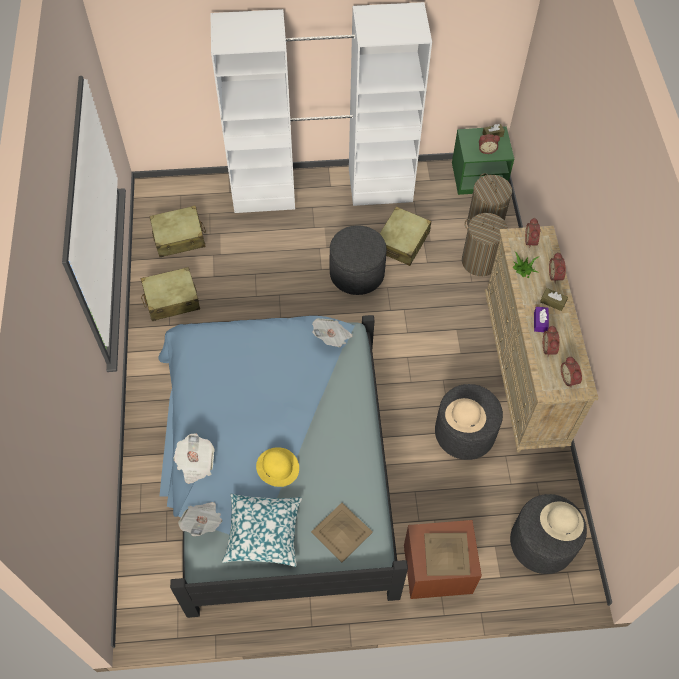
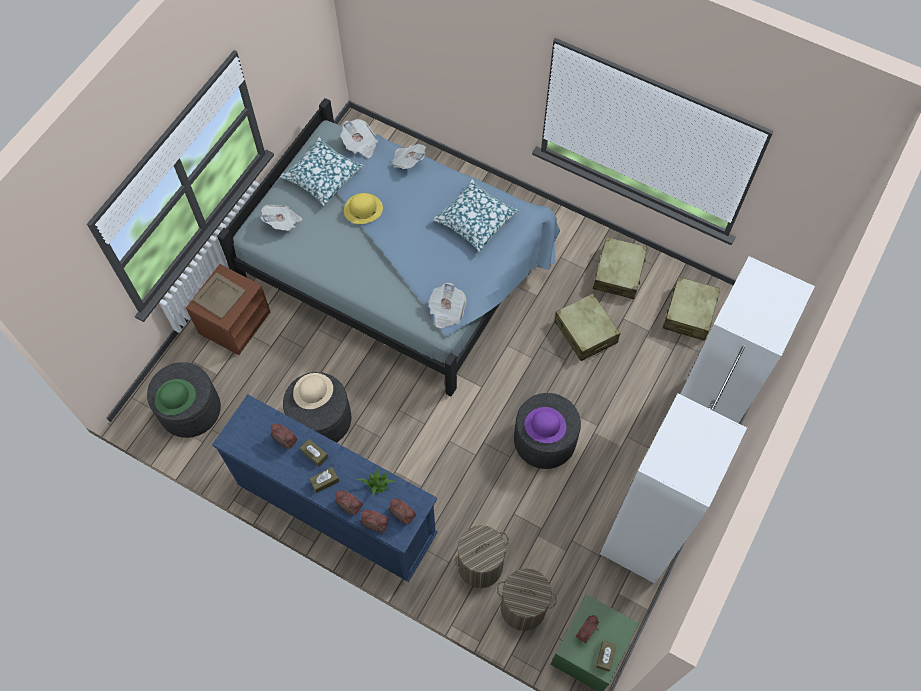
camera: 125 degrees right, 5 degrees up
beige tray [311,503,373,562] -> newspaper [261,205,302,231]
beige suitcase [380,207,431,266] -> beige suitcase moved to [555,293,620,361]
beige dresser [485,226,599,453] -> blue dresser [212,394,438,582]
purple tissue box [534,307,549,332] -> brown tissue box [300,439,328,467]
beige hat [540,501,584,541] -> green hat [155,379,196,415]
alarm clock [561,356,582,388] -> alarm clock moved to [360,510,389,532]
none -> pillow [433,179,519,252]
none -> purple hat [525,407,566,443]

